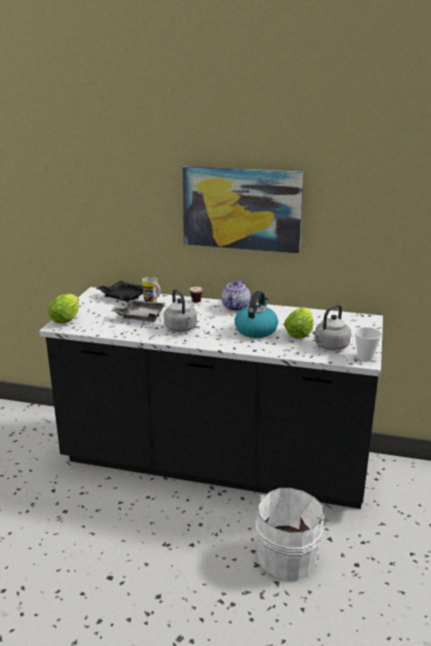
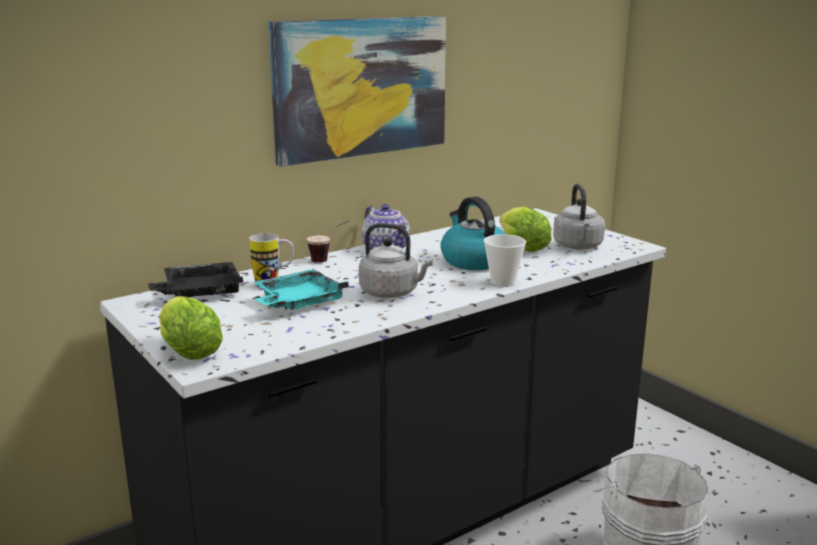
camera: 50 degrees left, 5 degrees down
grey tray [110,300,165,322] -> turquoise tray [253,269,349,310]
cup [354,327,382,361] -> cup moved to [484,234,526,286]

